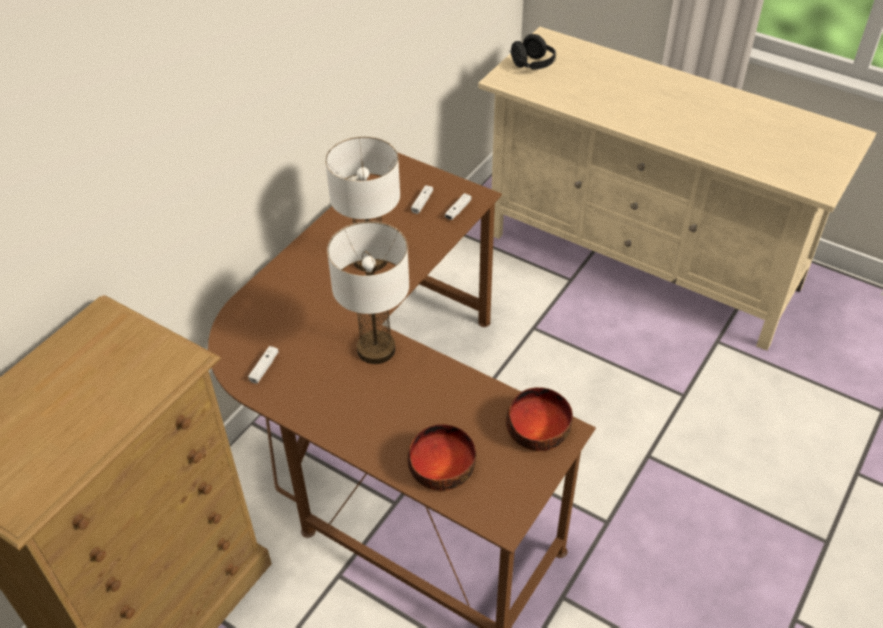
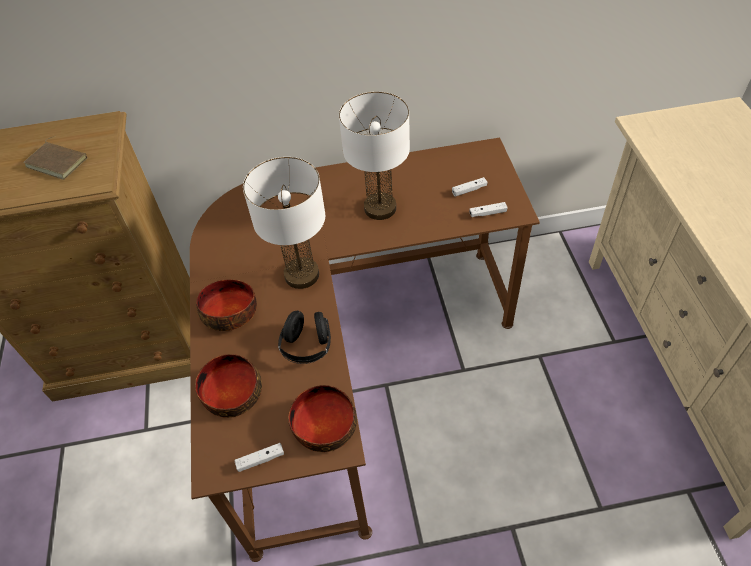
camera: 50 degrees right, 5 degrees up
white game controller [248,346,279,384] -> white game controller moved to [234,443,284,472]
black headphones [509,34,556,70] -> black headphones moved to [278,310,331,364]
none -> brown book [23,136,87,180]
none -> bowl [196,279,257,331]

